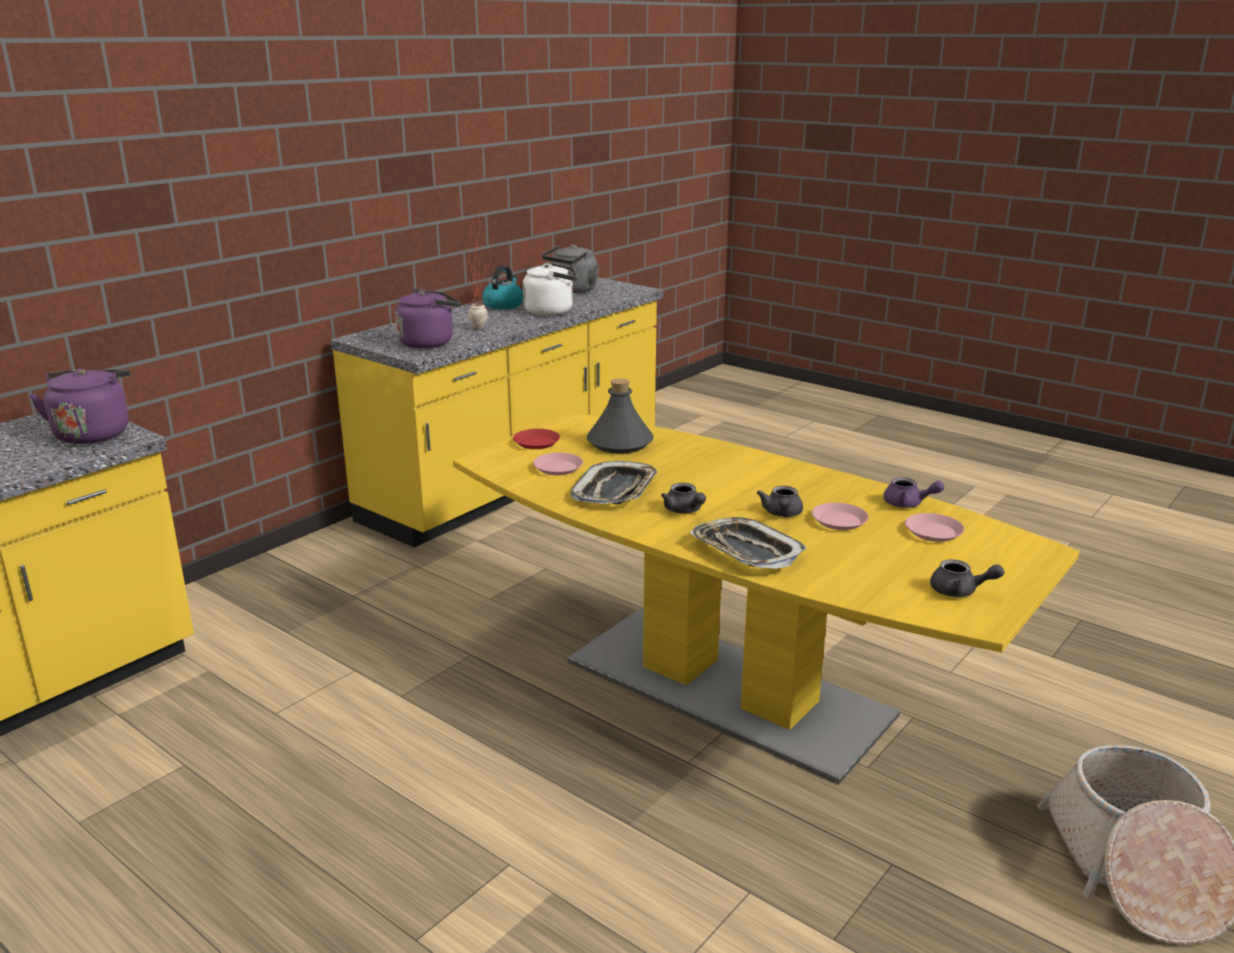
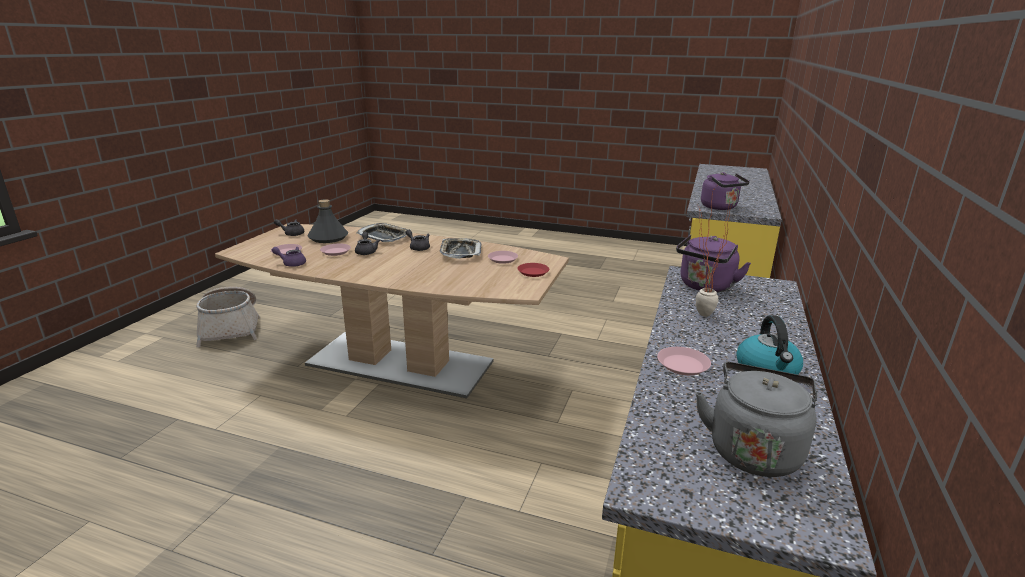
camera: 160 degrees right, 0 degrees up
yellow dining table [453,412,1079,784] -> brown dining table [215,224,569,398]
white kettle [523,262,578,316] -> pink plate [657,347,711,376]
grey bottle [586,378,654,454] -> grey bottle moved to [307,199,348,243]

